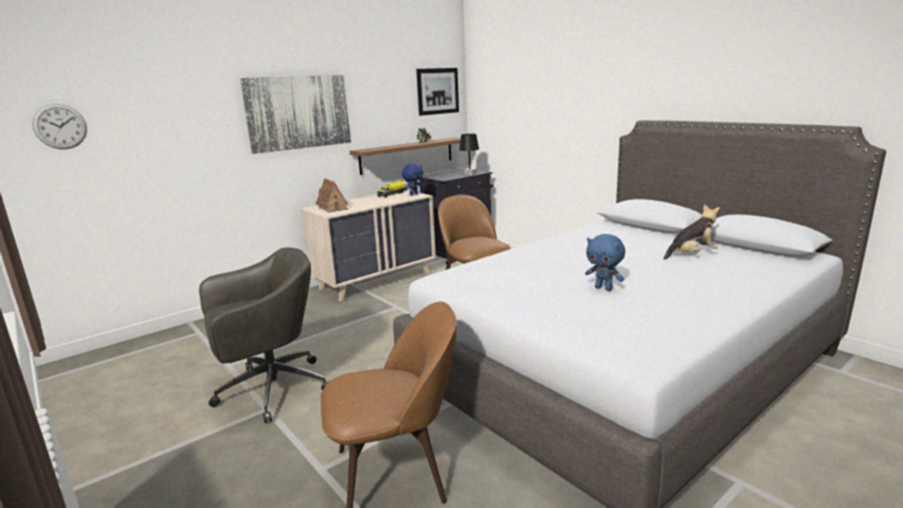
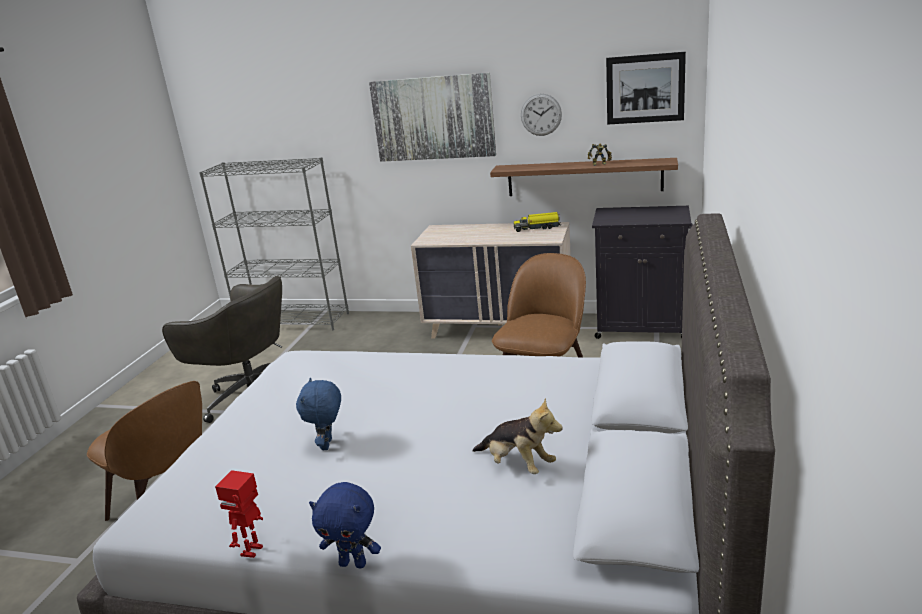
camera: 55 degrees right, 5 degrees up
wall clock [32,104,87,149] -> wall clock moved to [521,94,562,136]
toy house [316,178,349,213] -> none
blue plush toy [402,163,423,196] -> blue plush toy moved to [309,482,381,568]
black table lamp [459,134,479,175] -> none
none -> grey bookcase [199,157,349,331]
none -> toy robot [215,470,263,558]

